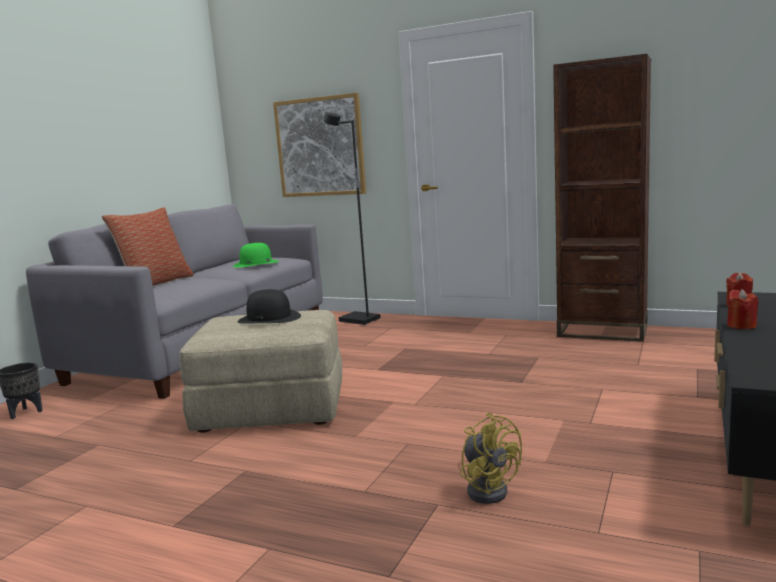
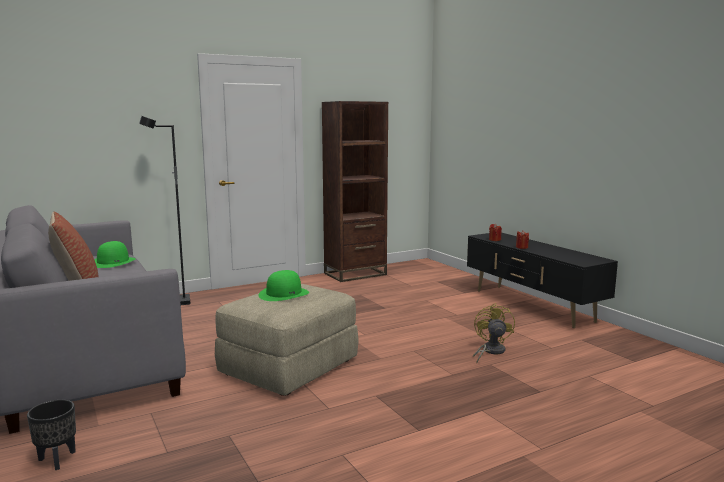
camera: 55 degrees left, 0 degrees up
black hat [238,289,301,324] -> green hat [258,270,309,301]
picture [273,93,366,197] -> none
yellow fan [460,412,522,504] -> yellow fan turned 90 degrees counterclockwise [473,303,515,362]

